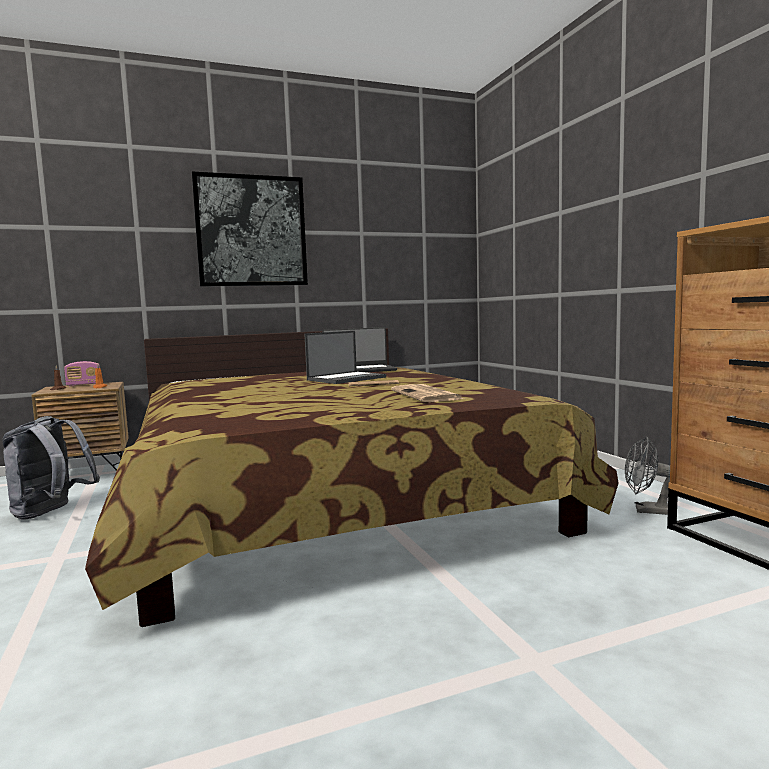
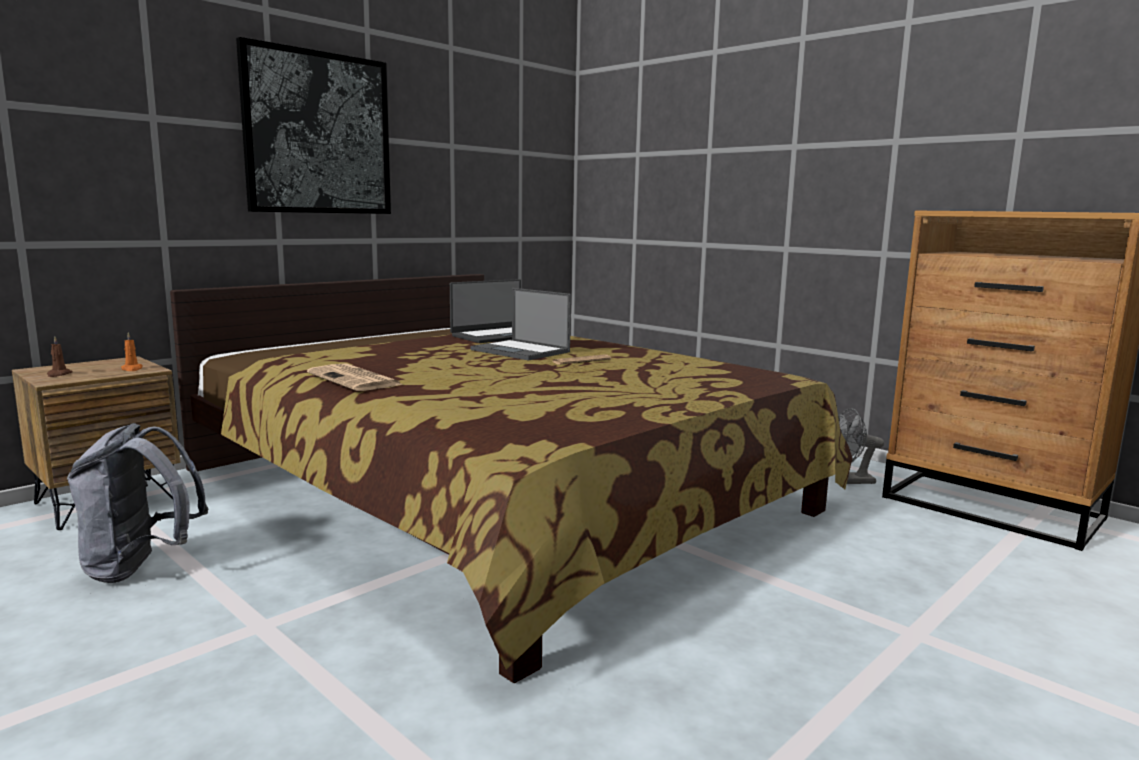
camera: 25 degrees left, 5 degrees up
radio [64,361,100,386] -> none
laptop [304,331,386,384] -> laptop turned 105 degrees clockwise [471,288,571,360]
newspaper [391,384,464,402] -> newspaper moved to [307,363,404,391]

